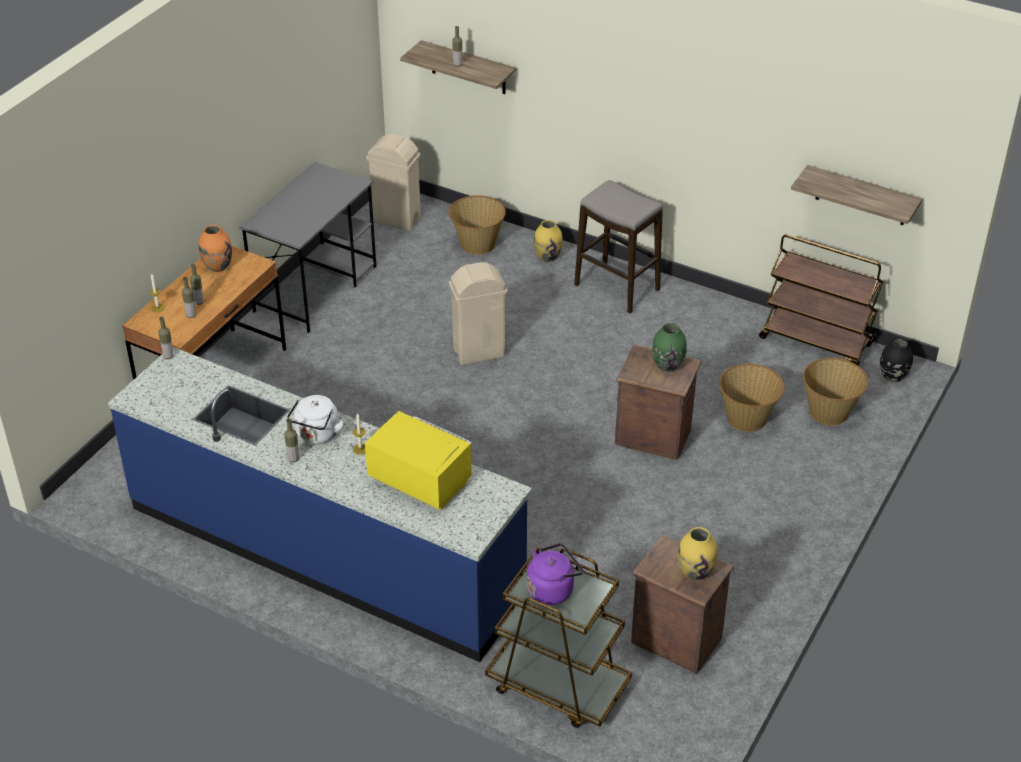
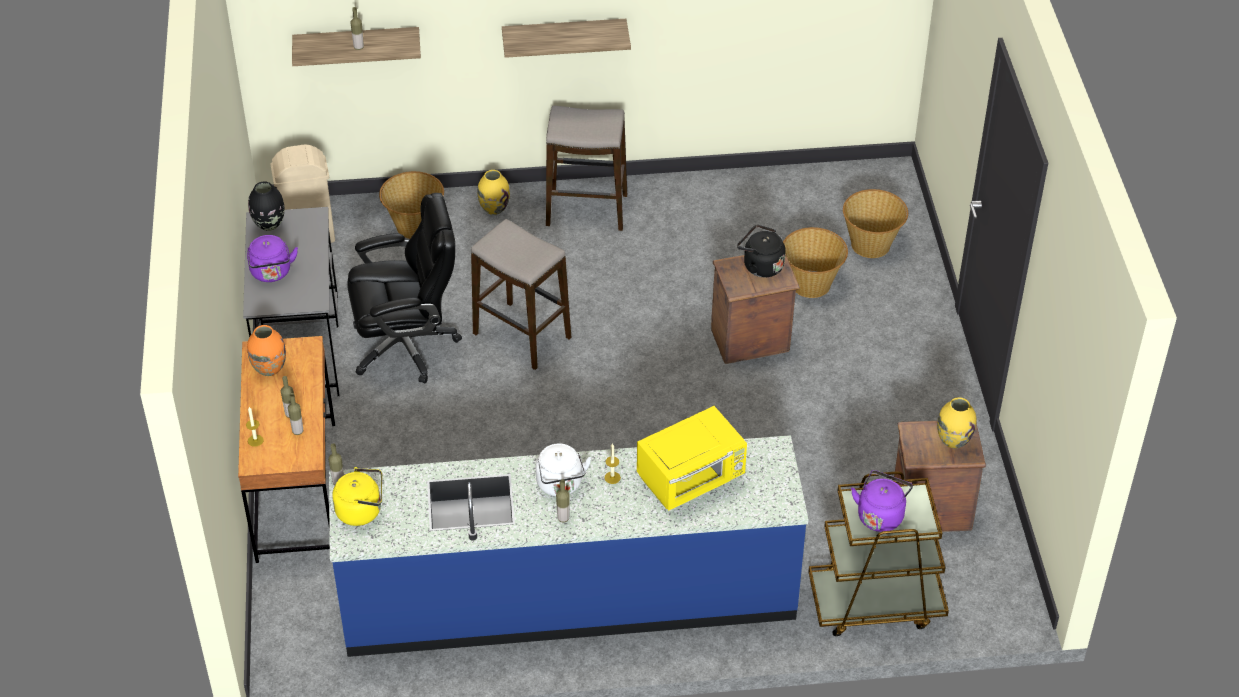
camera: 35 degrees left, 5 degrees up
yellow microwave [365,411,472,510] -> yellow microwave turned 150 degrees clockwise [637,406,747,511]
beige trash can [449,262,508,365] -> stool [471,219,572,370]
green vase [652,323,687,372] -> black kettle [737,225,786,277]
brown cart [759,234,883,365] -> none
shelf [791,165,923,225] -> shelf moved to [502,19,631,58]
black vase [880,338,913,382] -> black vase moved to [248,182,284,231]
none -> purple kettle [247,235,298,282]
none -> yellow kettle [332,467,382,526]
none -> black office chair [347,193,462,384]

